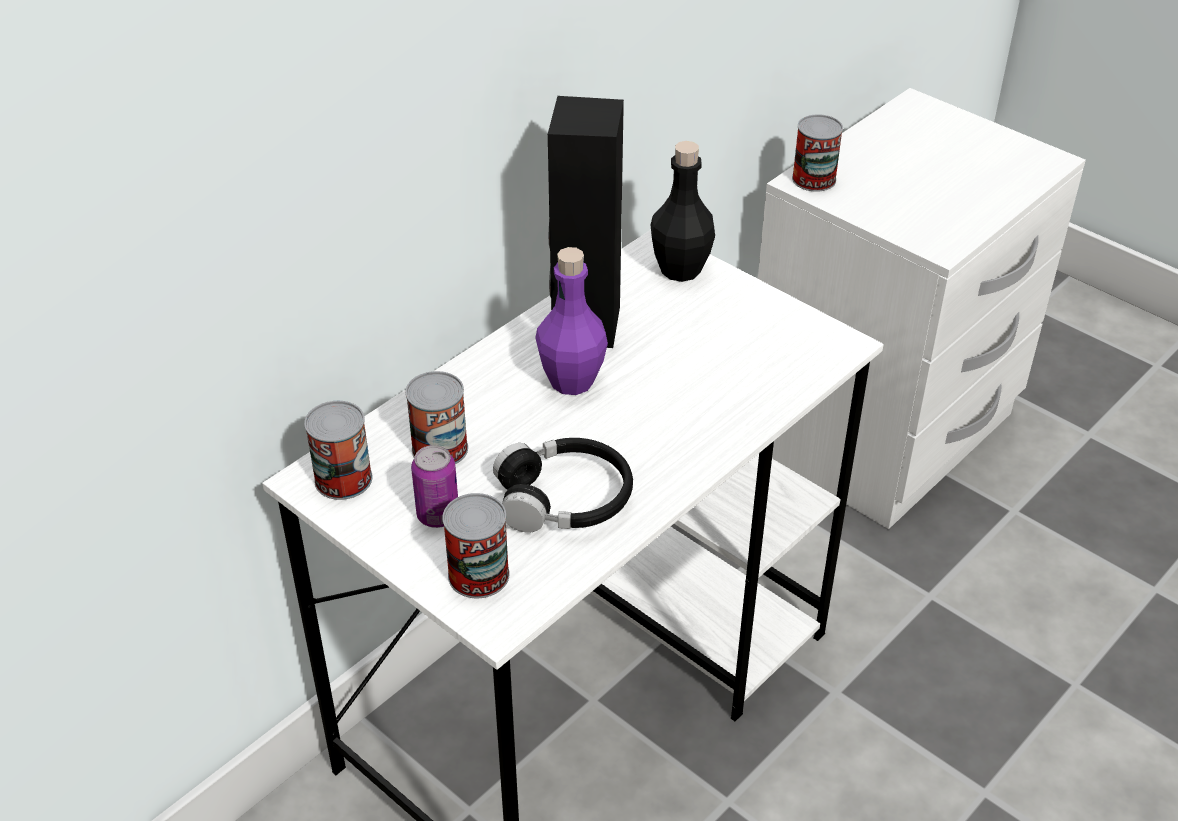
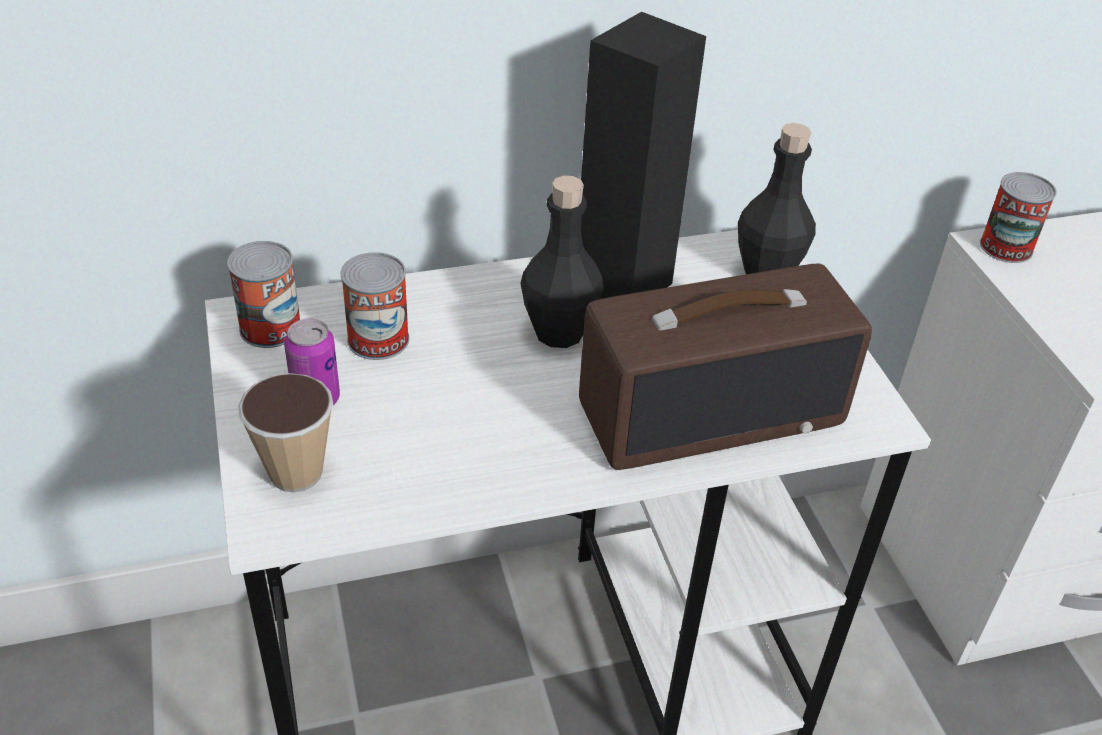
camera: 30 degrees right, 0 degrees up
can [442,493,510,598] -> cup [238,373,333,492]
black headphones [493,438,633,533] -> none
purple bottle [535,247,608,395] -> black bottle [521,175,604,348]
none -> radio [579,263,872,470]

